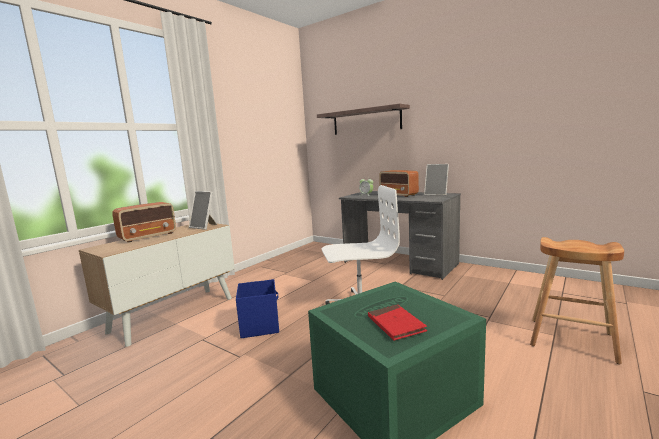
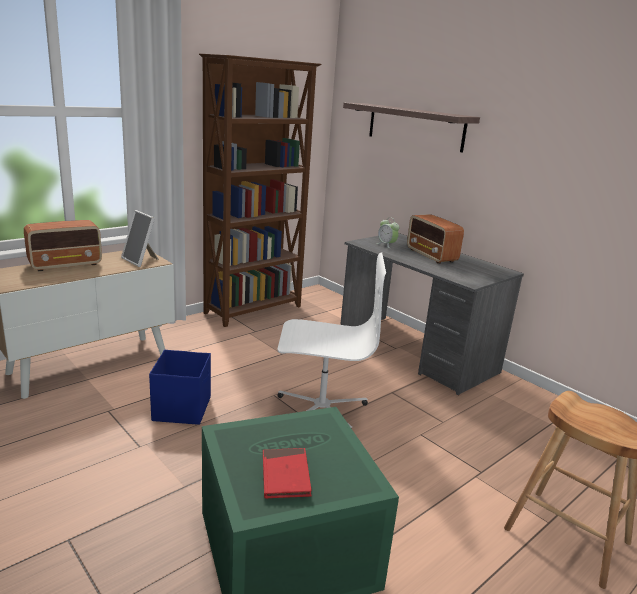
camera: 10 degrees right, 10 degrees up
picture frame [424,164,449,196] -> none
none -> brown bookcase [199,53,322,327]

